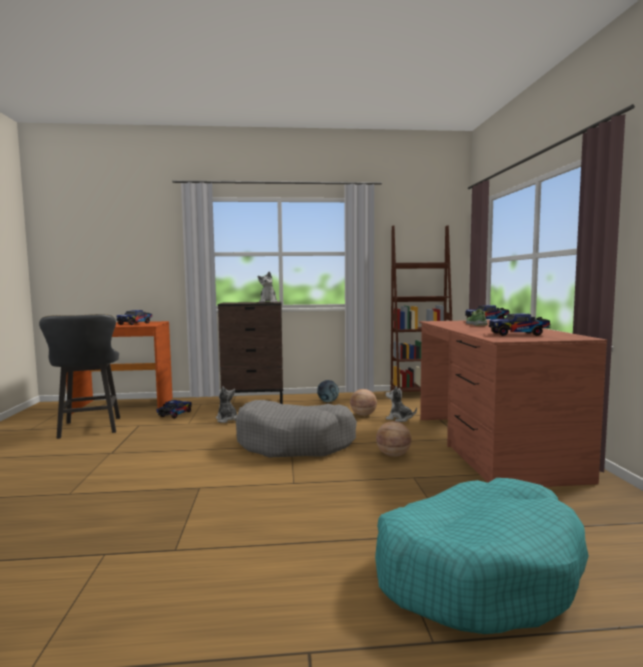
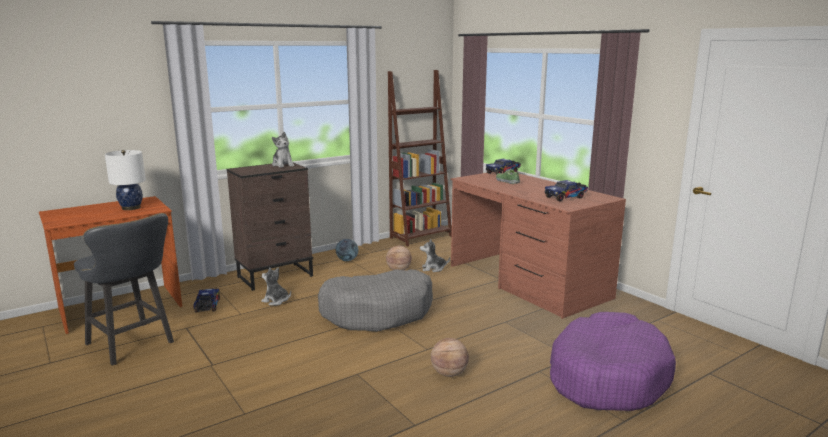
camera: 30 degrees left, 10 degrees up
toy truck [116,310,152,325] -> white table lamp [105,150,146,210]
turquoise dog bed [375,478,589,634] -> purple dog bed [550,312,676,411]
basketball [376,421,412,457] -> basketball moved to [431,338,469,377]

